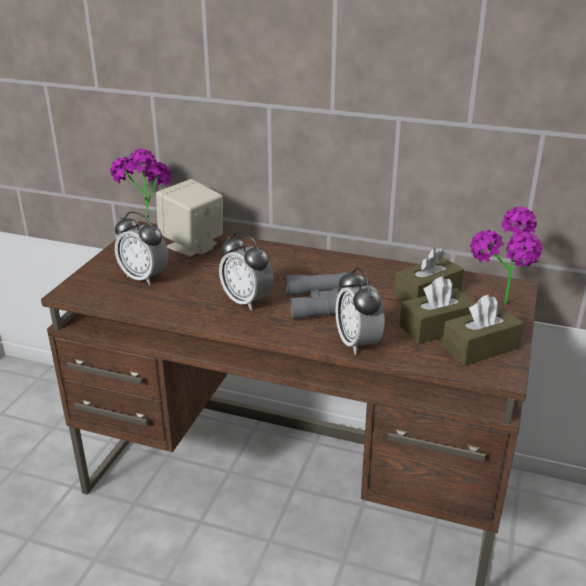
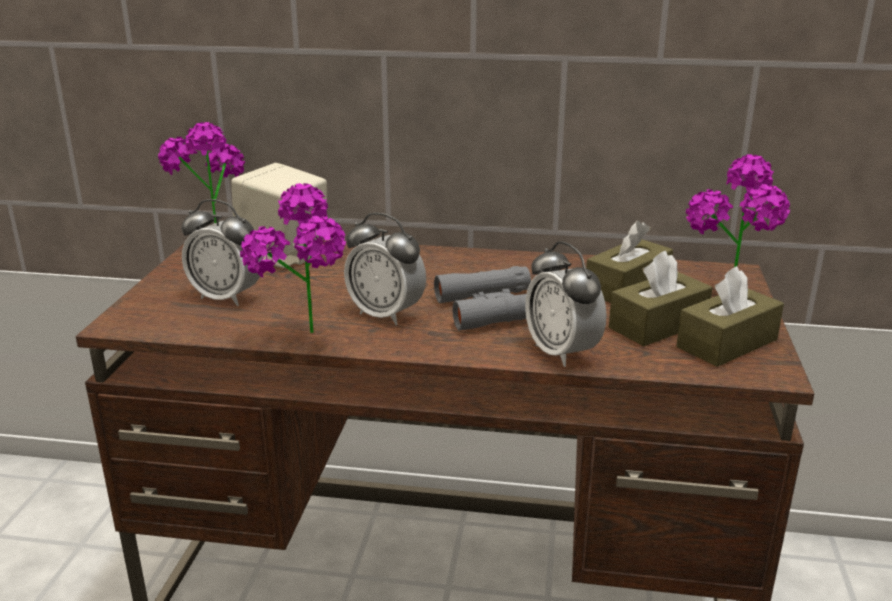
camera: 10 degrees left, 5 degrees down
none -> potted plant [240,183,346,333]

